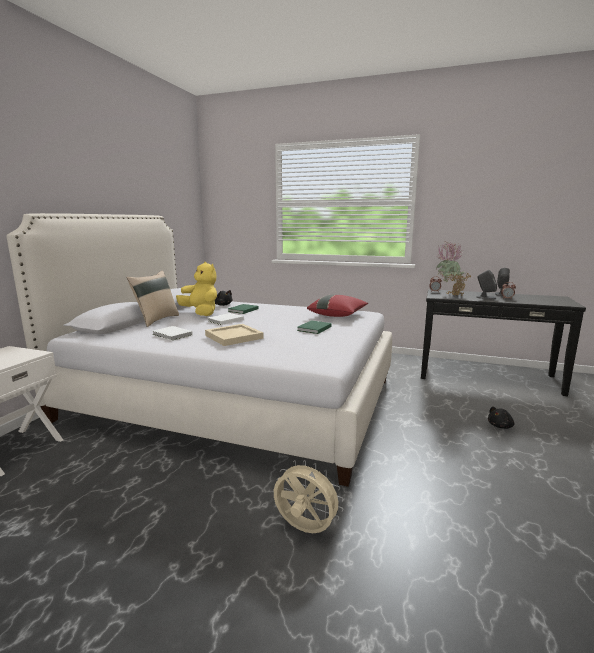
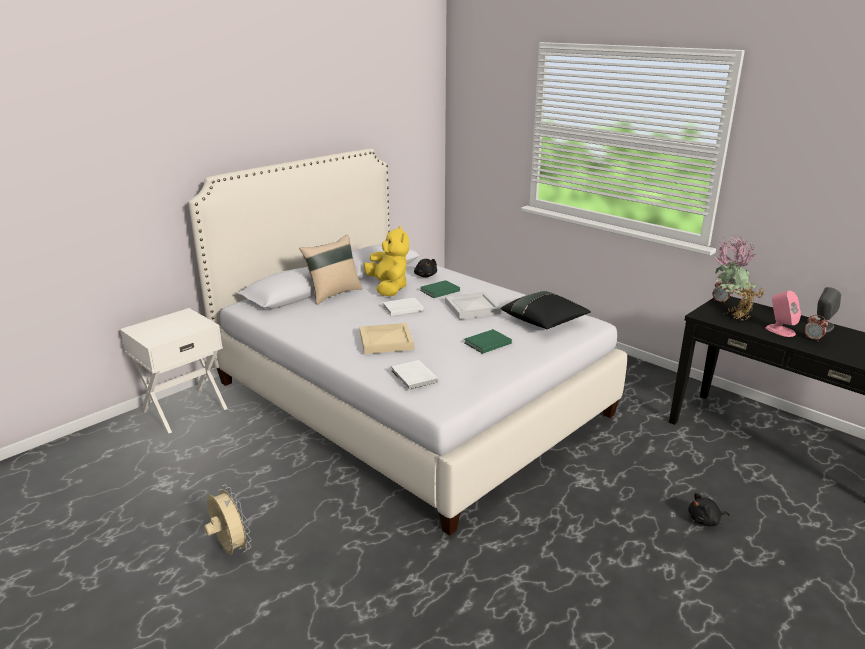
camera: 25 degrees right, 10 degrees up
white book [152,326,193,341] -> white book moved to [391,360,438,390]
beige fan [274,460,344,533] -> beige fan moved to [204,484,251,555]
red pillow [307,294,368,317] -> black pillow [501,291,591,329]
grey speaker [476,270,497,299] -> pink speaker [766,291,801,337]
none -> white tray [445,292,501,319]

